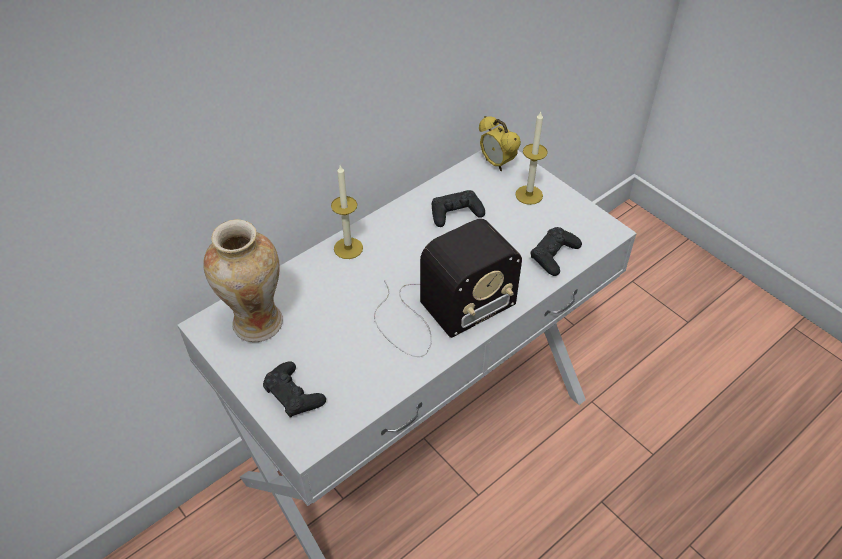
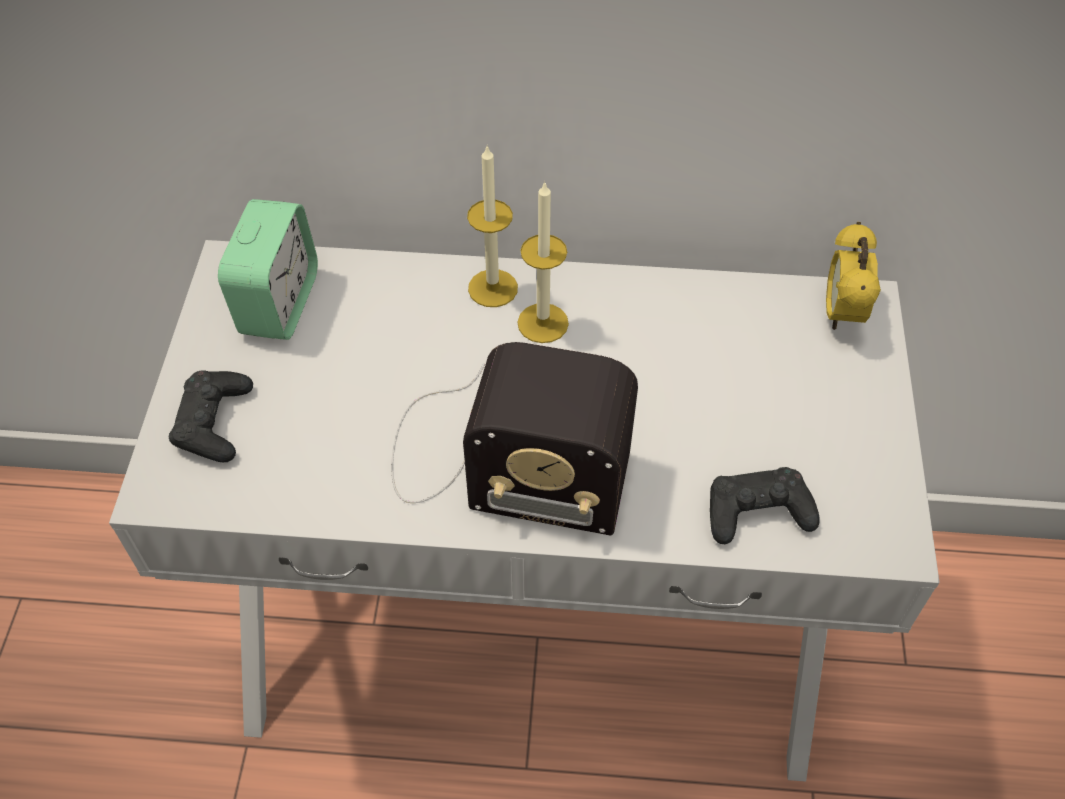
camera: 45 degrees right, 5 degrees up
vase [204,219,283,342] -> alarm clock [218,199,318,340]
black game controller [432,190,485,227] -> none
candle [515,112,548,205] -> candle moved to [518,181,569,343]

